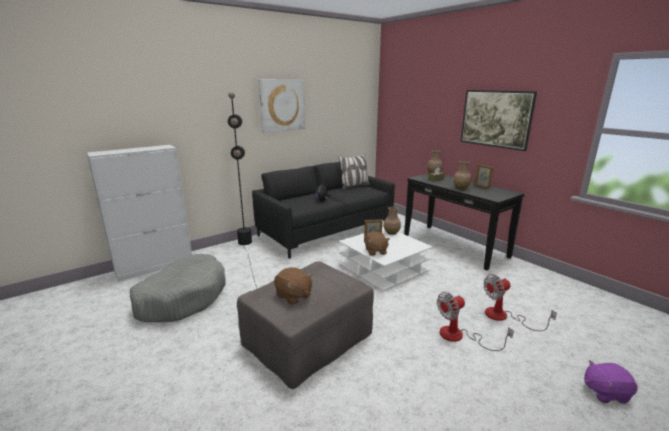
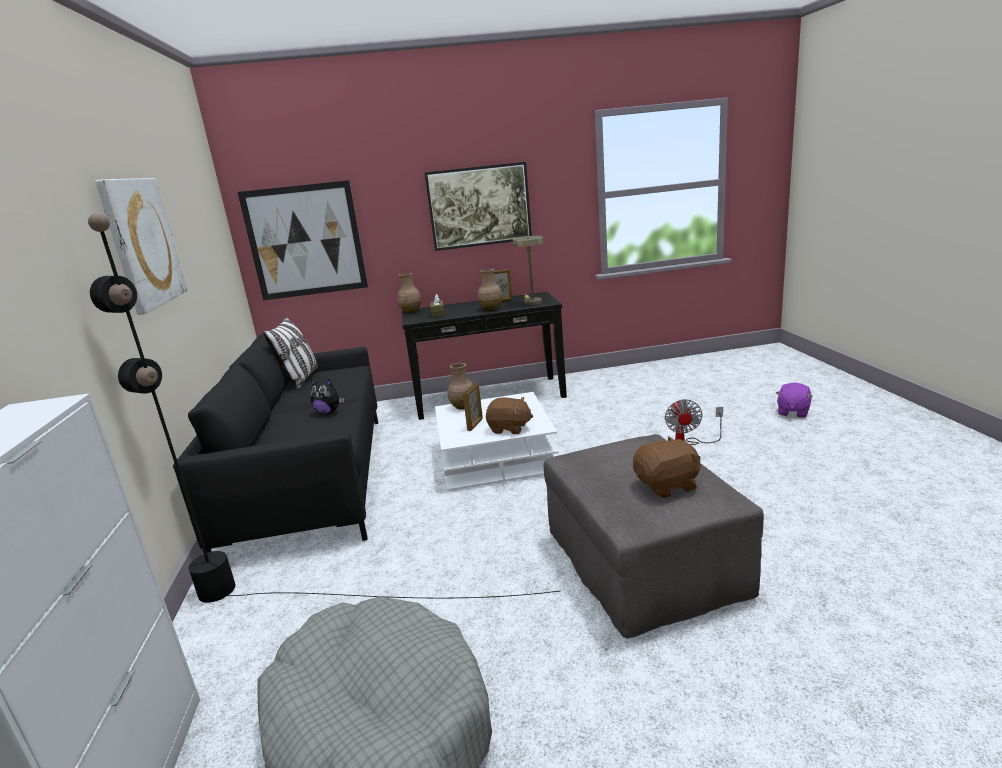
camera: 60 degrees left, 0 degrees up
fan [484,274,557,331] -> none
none -> picture [238,180,368,300]
none -> beige table lamp [513,236,543,305]

